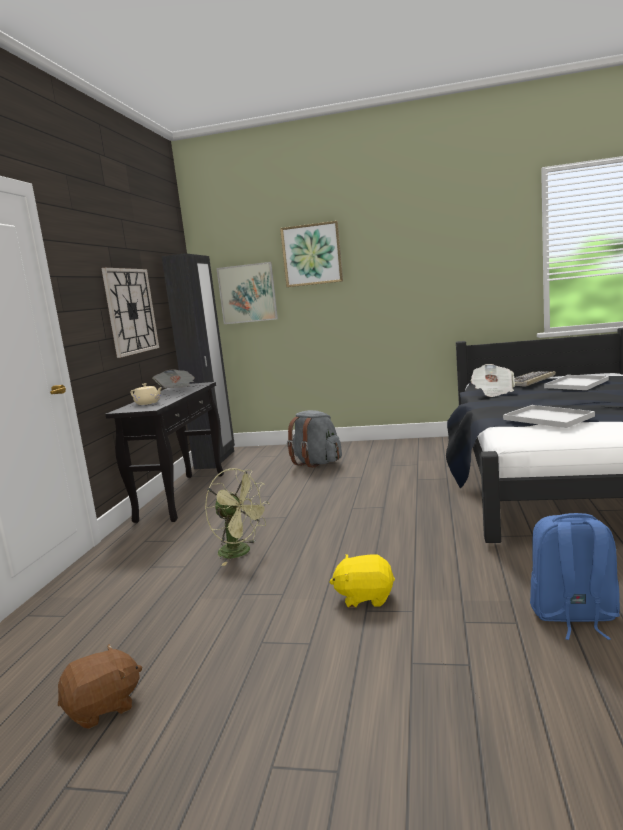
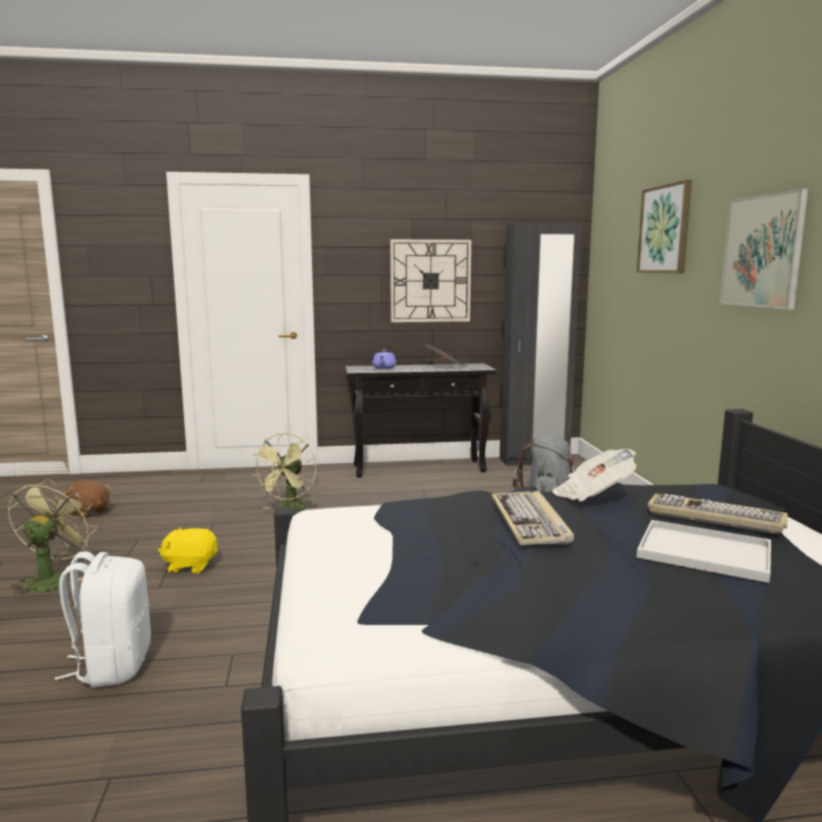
camera: 70 degrees right, 0 degrees up
beige teapot [130,383,163,405] -> purple teapot [372,349,396,369]
picture [216,262,278,324] -> picture moved to [720,188,808,310]
yellow plush toy [329,554,395,608] -> yellow plush toy turned 75 degrees counterclockwise [158,527,218,573]
white tray [503,405,595,428] -> none
blue backpack [530,513,620,640] -> white backpack [55,551,151,687]
none -> green fan [8,478,97,597]
none -> keyboard [491,491,574,545]

